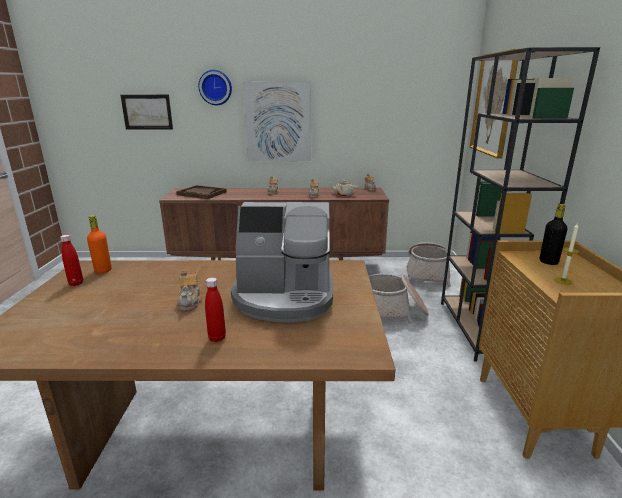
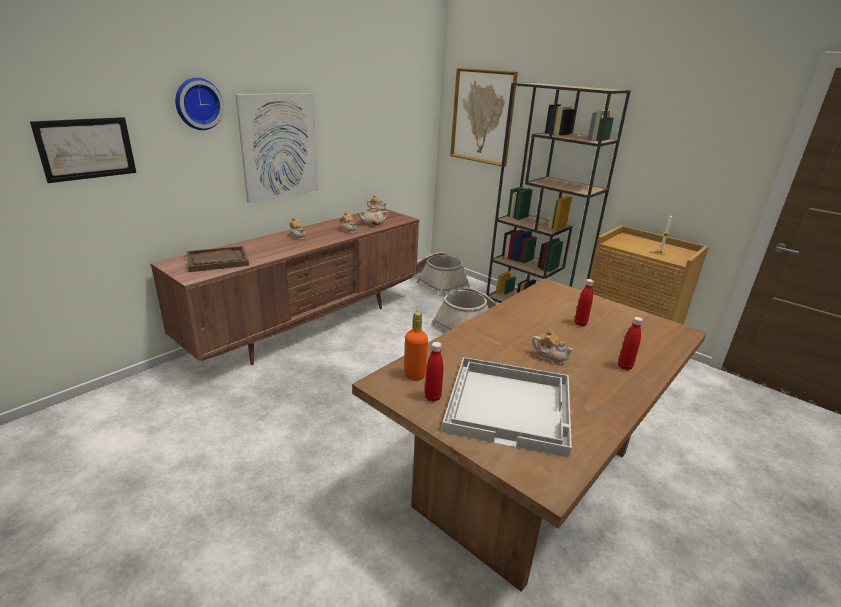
camera: 50 degrees left, 5 degrees up
coffee machine [231,202,333,322] -> red bottle [575,279,594,326]
black bottle [540,204,567,265] -> none
none -> white tray [442,357,572,458]

